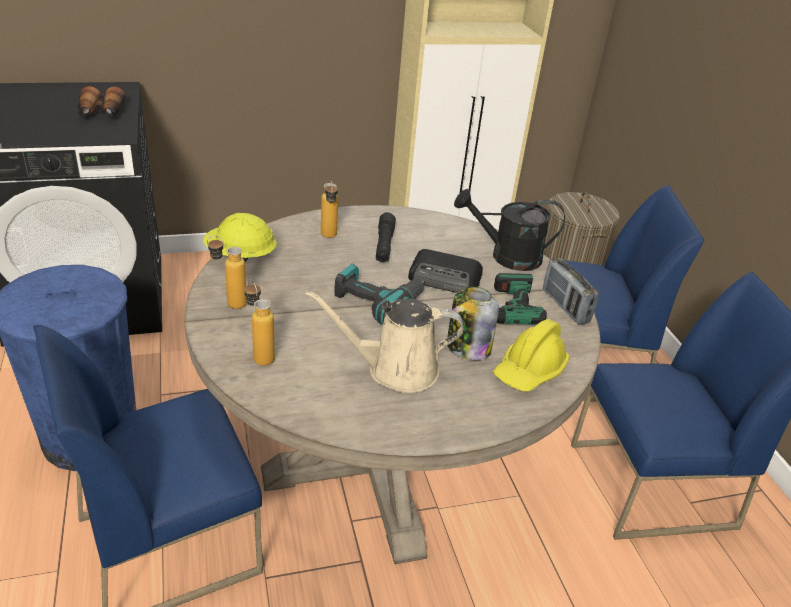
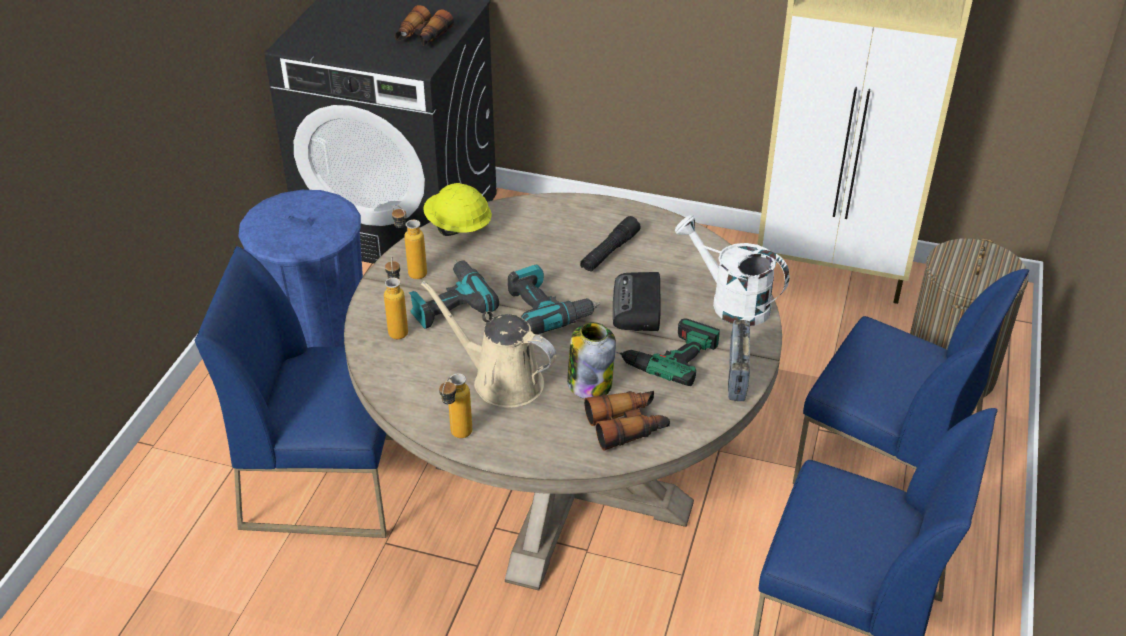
camera: 35 degrees right, 5 degrees up
bottle [321,181,338,238] -> bottle moved to [439,373,472,438]
radio [408,249,483,293] -> radio turned 45 degrees clockwise [613,272,661,331]
black watering can [454,189,565,271] -> white watering can [675,215,789,326]
yellow hard hat [493,319,569,392] -> binoculars [584,391,670,451]
none -> power drill [408,260,499,329]

